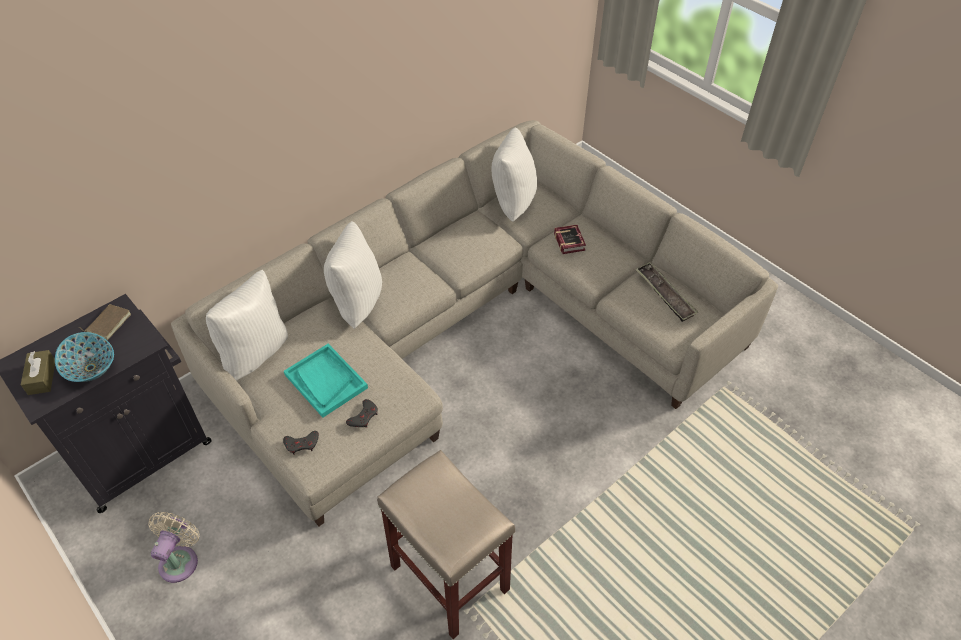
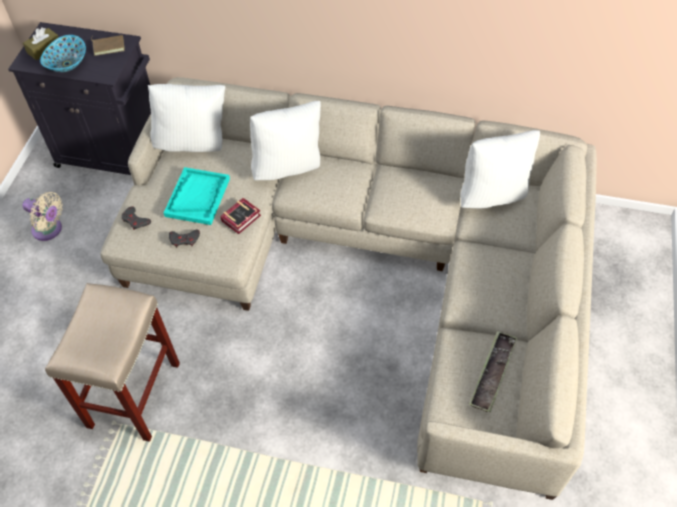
camera: 55 degrees right, 5 degrees up
beige fan [148,512,200,583] -> beige fan turned 45 degrees clockwise [23,192,63,241]
book [554,225,586,254] -> book moved to [220,198,261,234]

